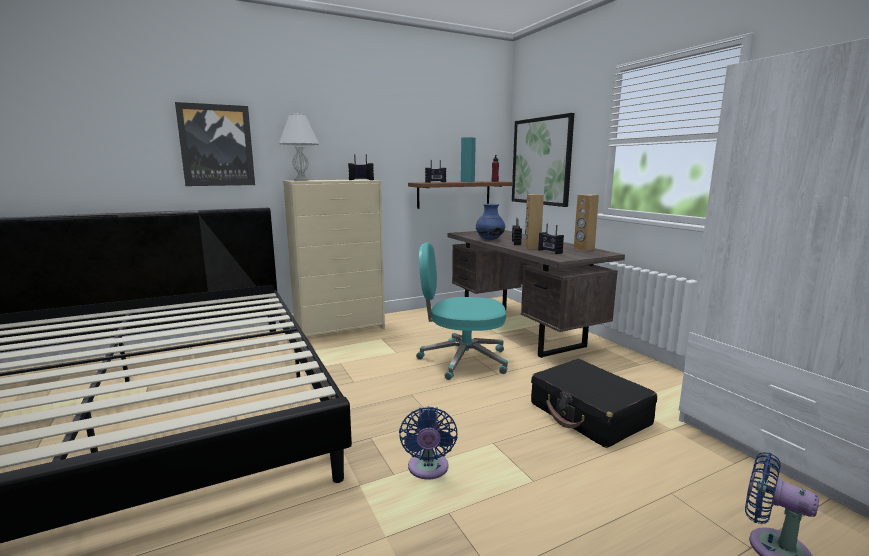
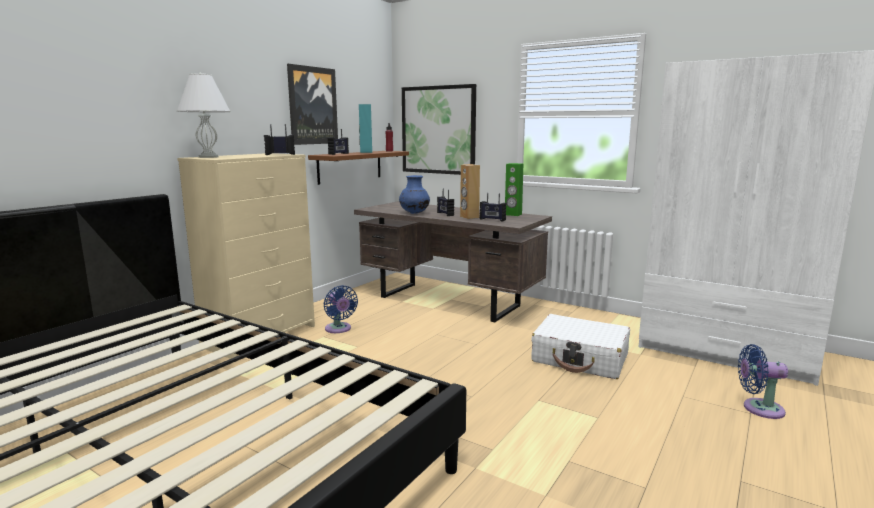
camera: 30 degrees left, 0 degrees up
picture [175,102,255,186] -> picture moved to [287,64,338,145]
blue fan [399,406,458,479] -> blue fan moved to [323,285,358,333]
turquoise office chair [416,242,508,380] -> none
black suitcase [531,359,657,448] -> white suitcase [531,314,630,379]
brown speaker [574,194,599,251] -> green speaker [505,163,523,216]

